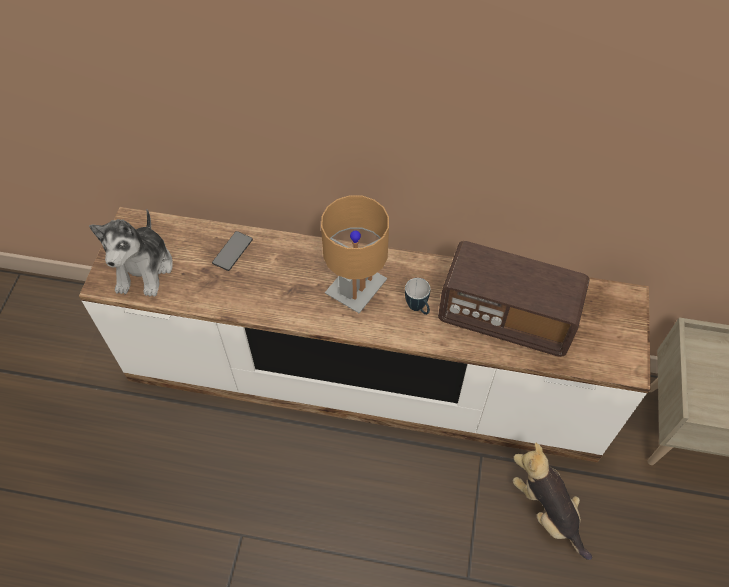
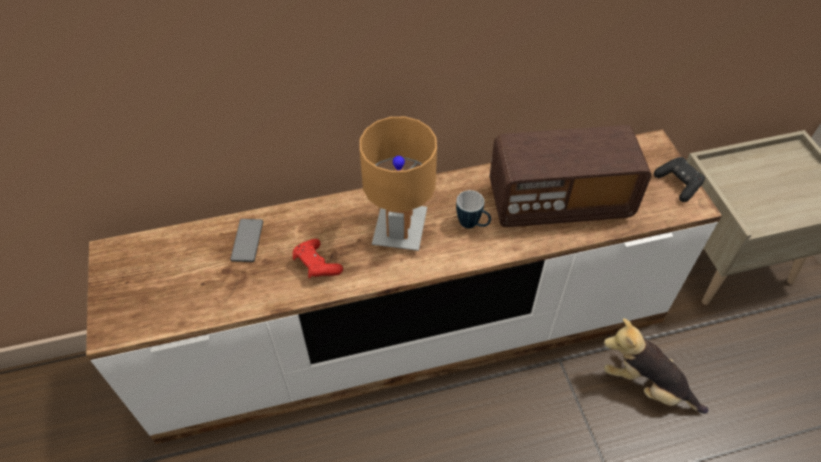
camera: 25 degrees left, 5 degrees down
plush toy [89,210,173,297] -> none
none -> red game controller [293,239,343,278]
none -> black game controller [654,157,705,202]

